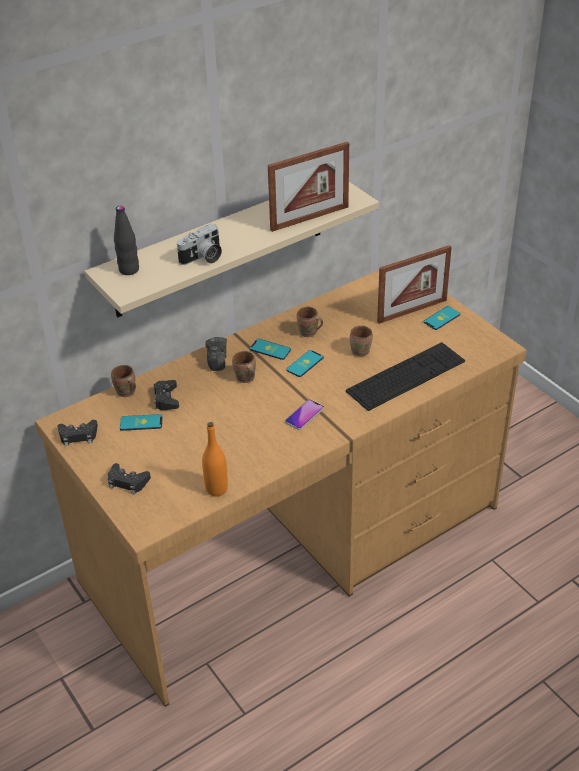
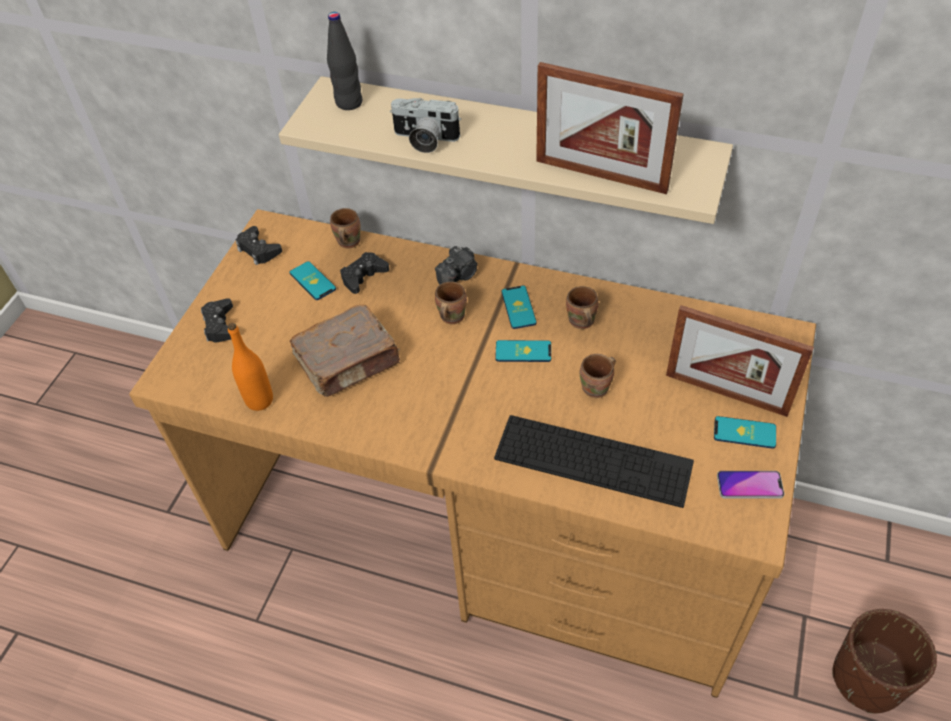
camera: 55 degrees right, 10 degrees up
phone [285,399,324,430] -> phone moved to [717,471,784,499]
none -> brown book [290,305,400,397]
none -> brown planter [832,609,937,714]

